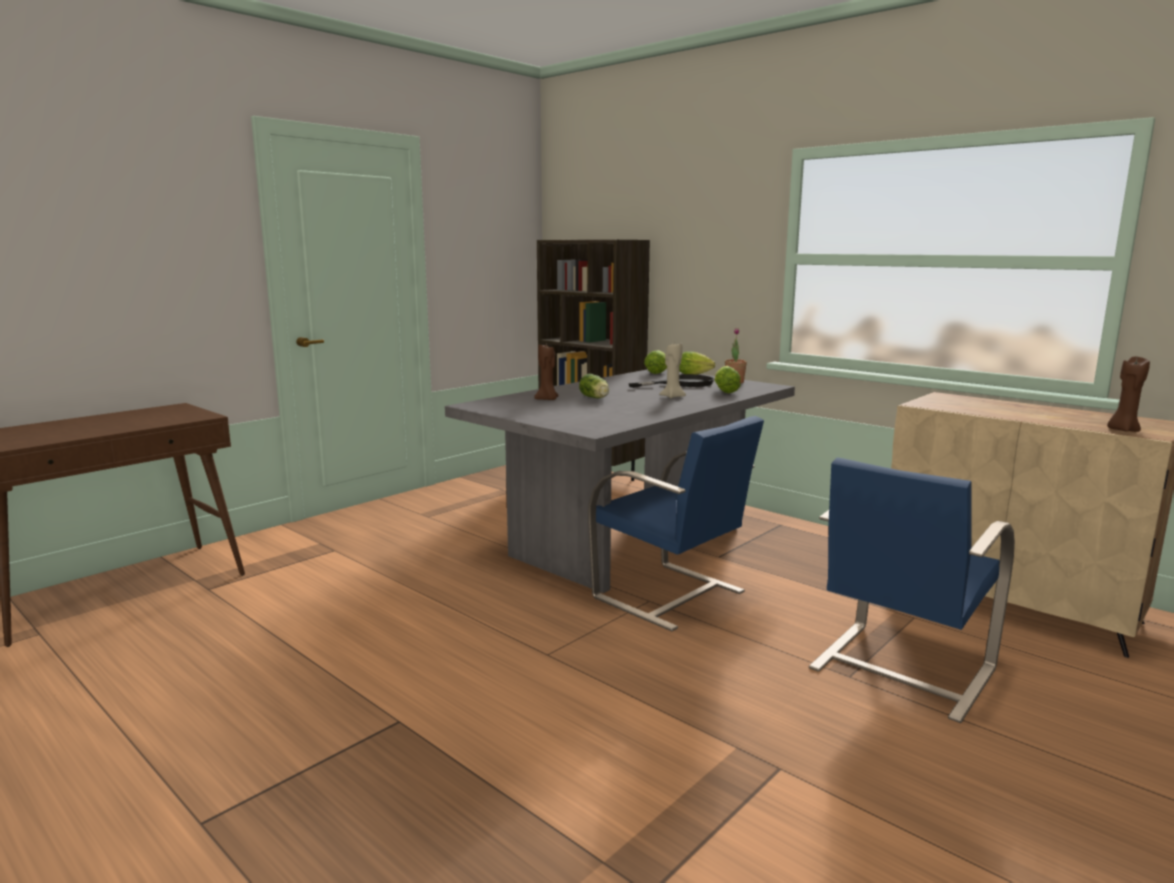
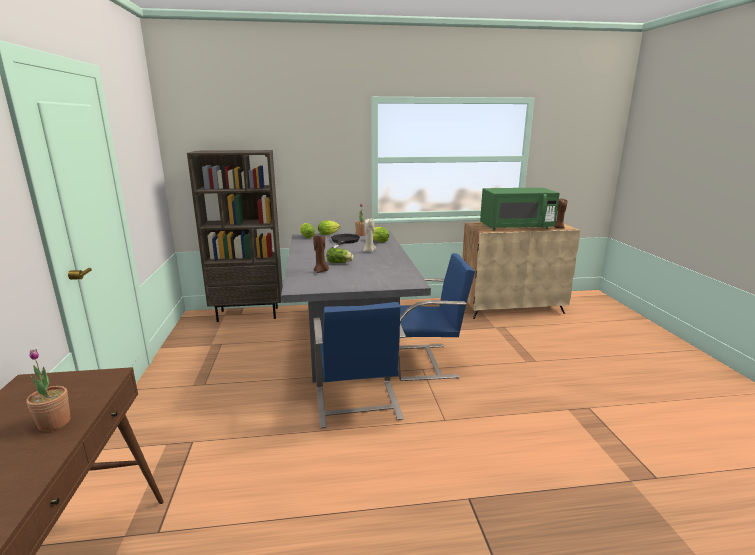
camera: 50 degrees left, 5 degrees up
blue chair [809,457,1015,723] -> blue chair moved to [313,302,406,429]
none -> potted plant [26,349,71,432]
none -> green microwave [480,188,560,230]

